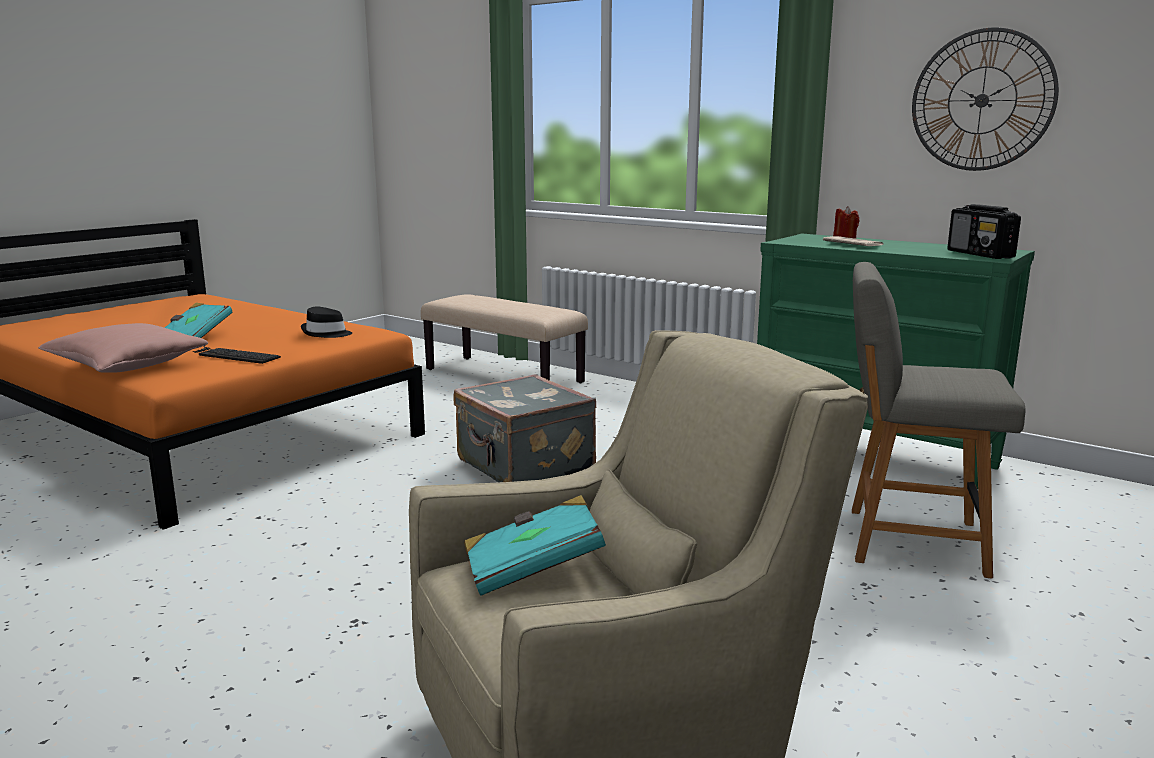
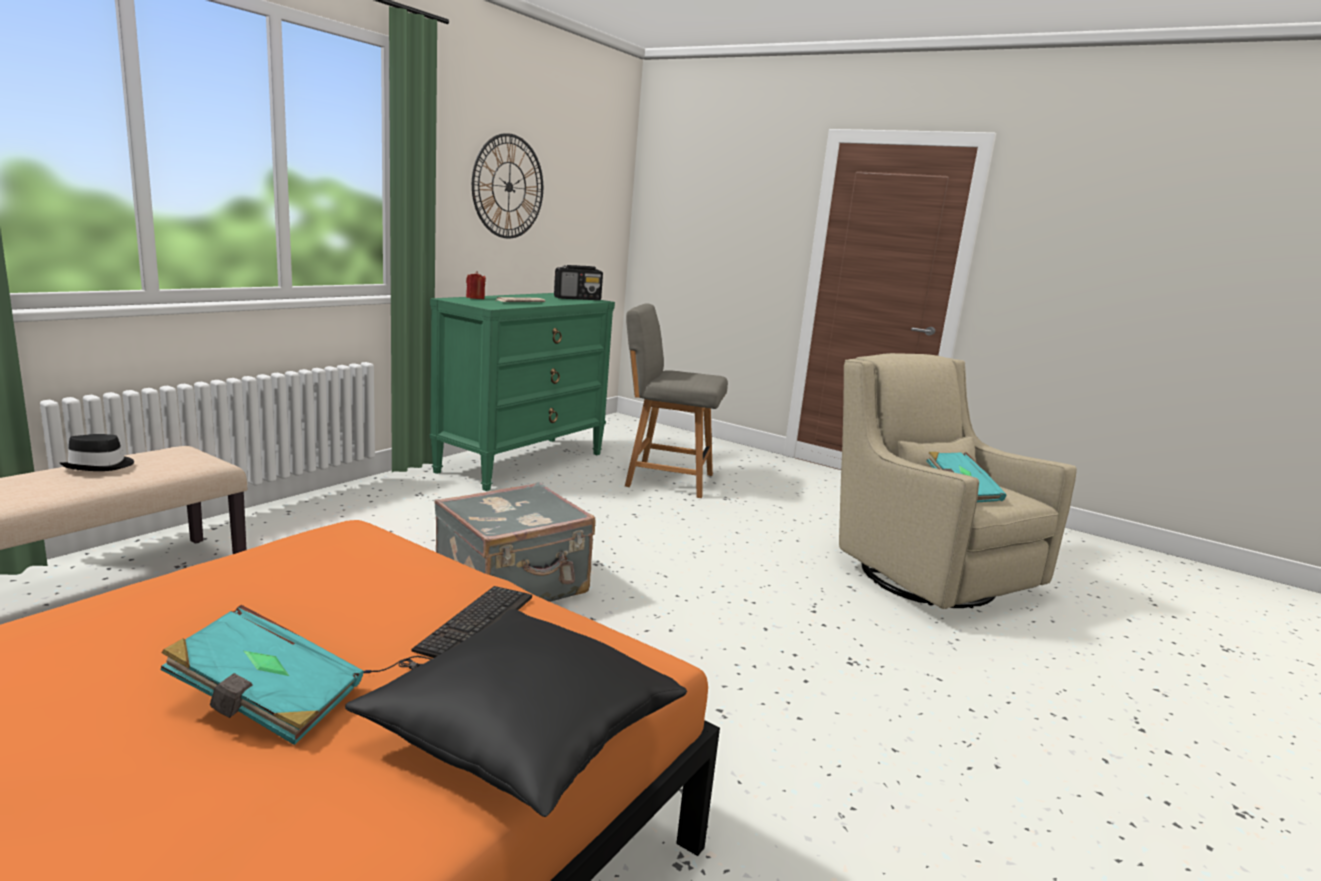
camera: 95 degrees left, 0 degrees up
pink pillow [38,323,208,373] -> black pillow [345,609,687,817]
black hat [301,307,352,338] -> black hat moved to [60,434,134,471]
grey chair [852,262,1026,579] -> grey chair turned 90 degrees clockwise [625,303,728,498]

